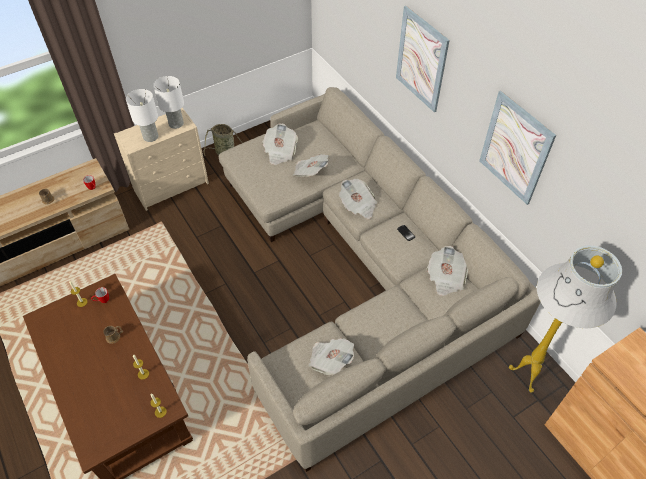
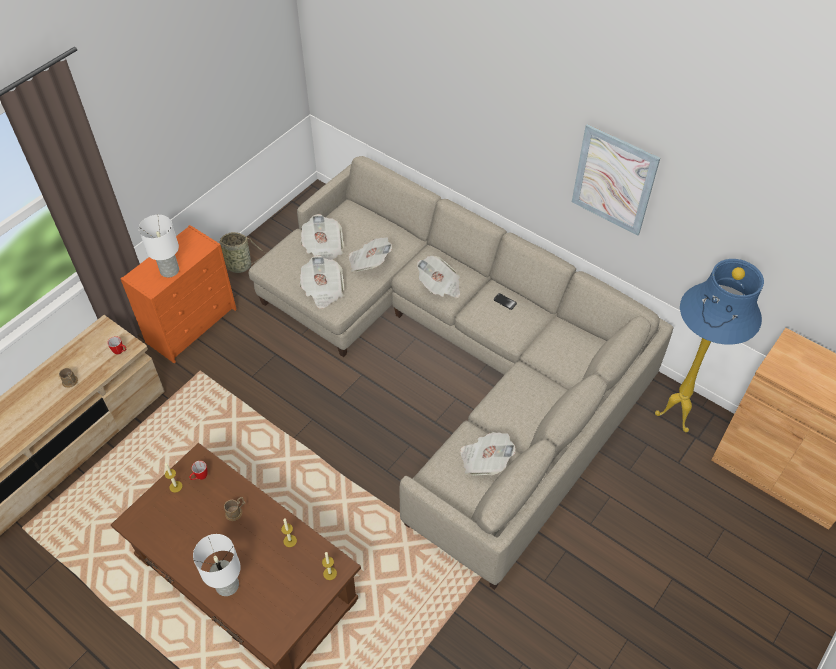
camera: 20 degrees left, 0 degrees up
beige dresser [114,108,209,211] -> orange dresser [120,225,237,363]
white table lamp [153,76,184,129] -> white table lamp moved to [193,534,241,596]
picture [396,6,450,112] -> none
newspaper [427,246,468,296] -> newspaper moved to [300,255,344,309]
white floor lamp [509,245,622,393] -> blue floor lamp [655,259,764,432]

